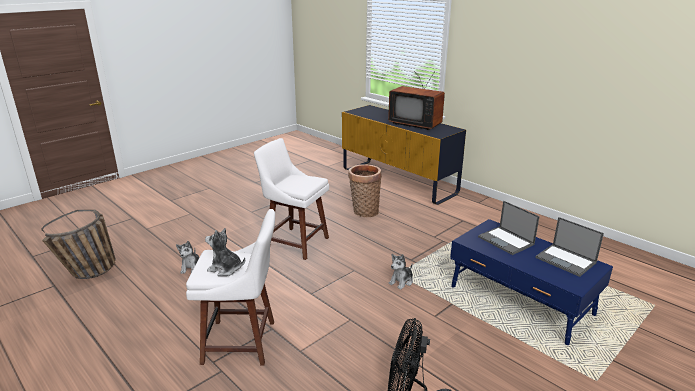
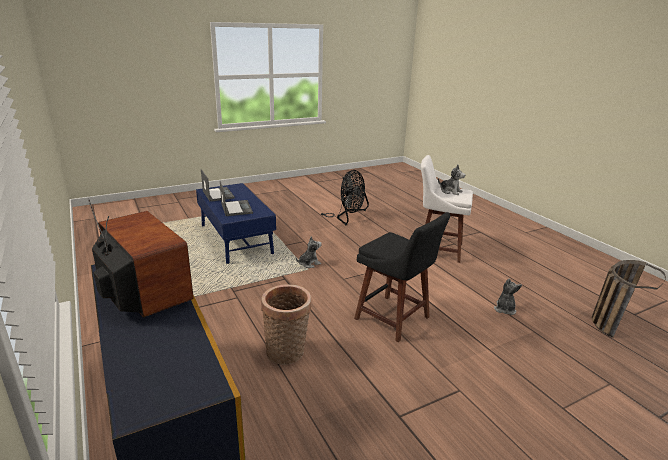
camera: 165 degrees left, 0 degrees up
white stool [254,138,329,260] -> black stool [354,212,450,342]

